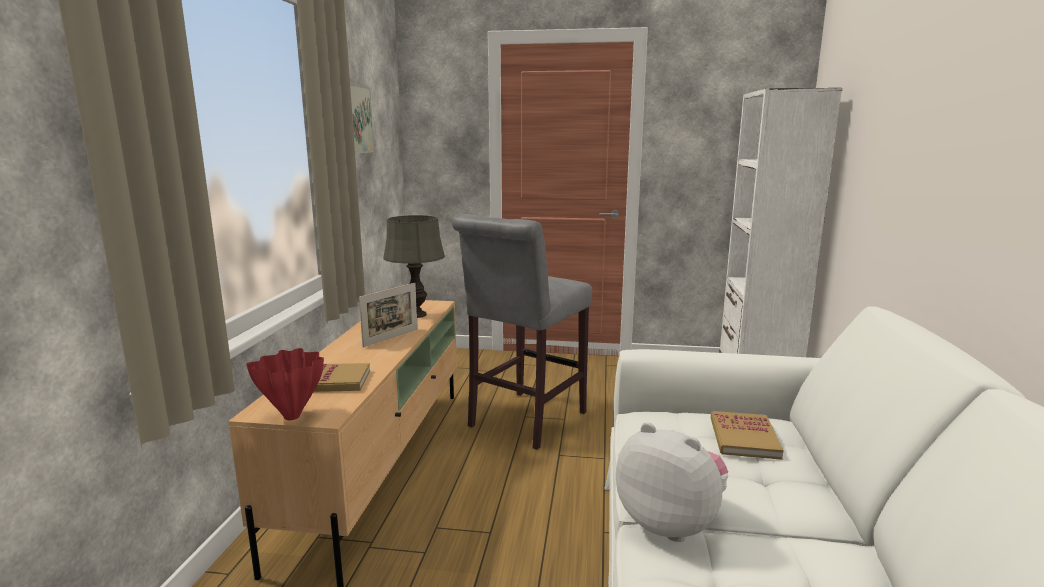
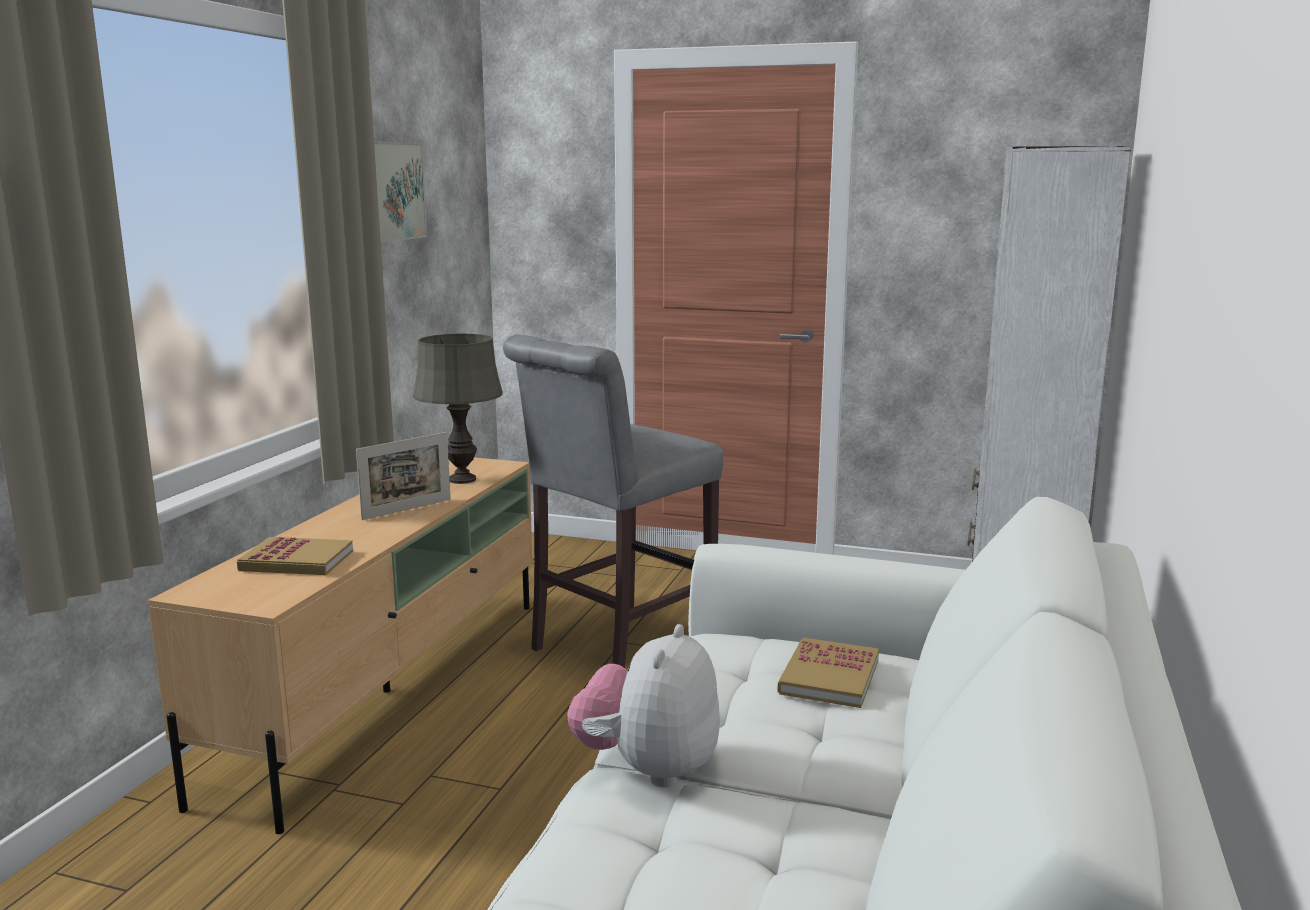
camera: 10 degrees right, 0 degrees up
red vase [246,348,324,420] -> none
plush toy [616,422,728,542] -> plush toy turned 120 degrees counterclockwise [567,624,720,787]

